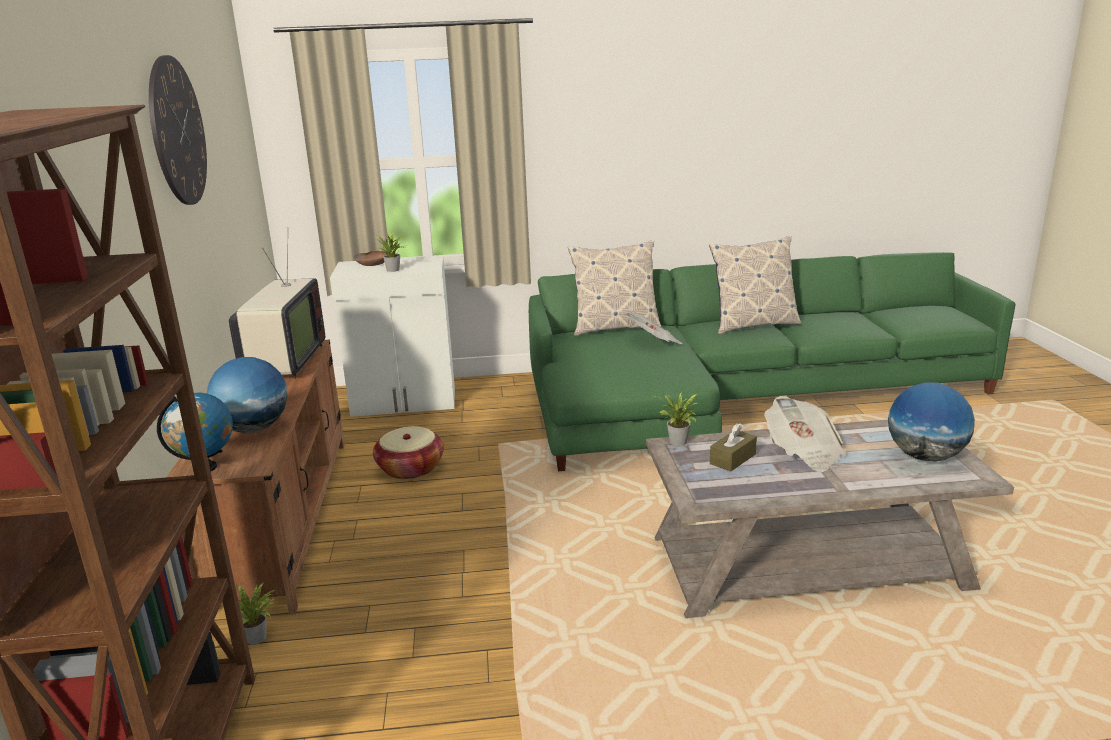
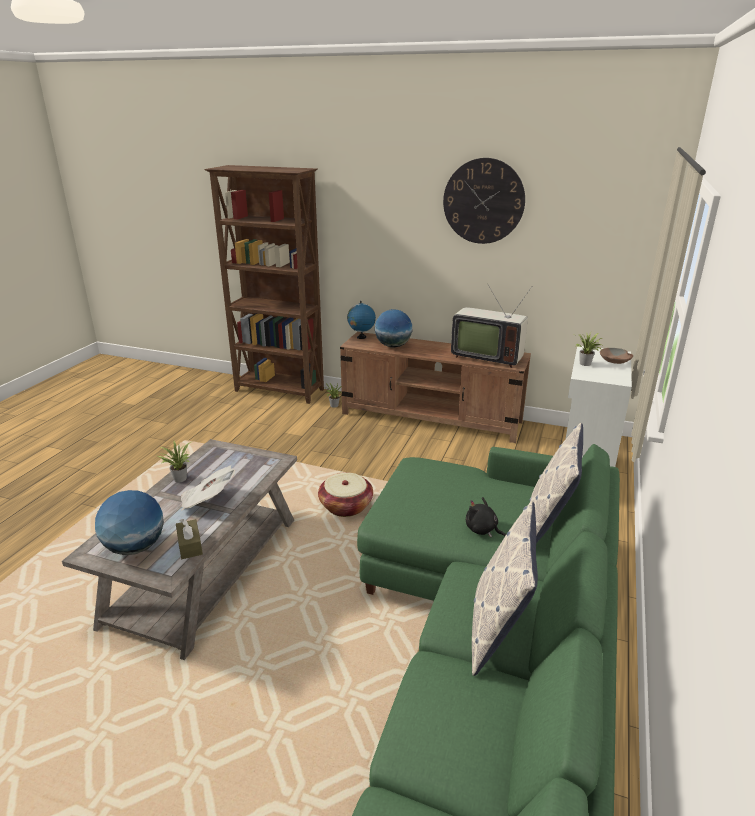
camera: 115 degrees right, 5 degrees up
basket [373,426,444,480] -> basket moved to [318,473,373,517]
newspaper [624,313,683,344] -> black plush toy [466,497,506,537]
potted plant [655,392,697,446] -> potted plant moved to [158,441,191,482]
brown tissue box [710,423,757,471] -> brown tissue box moved to [176,519,203,559]

